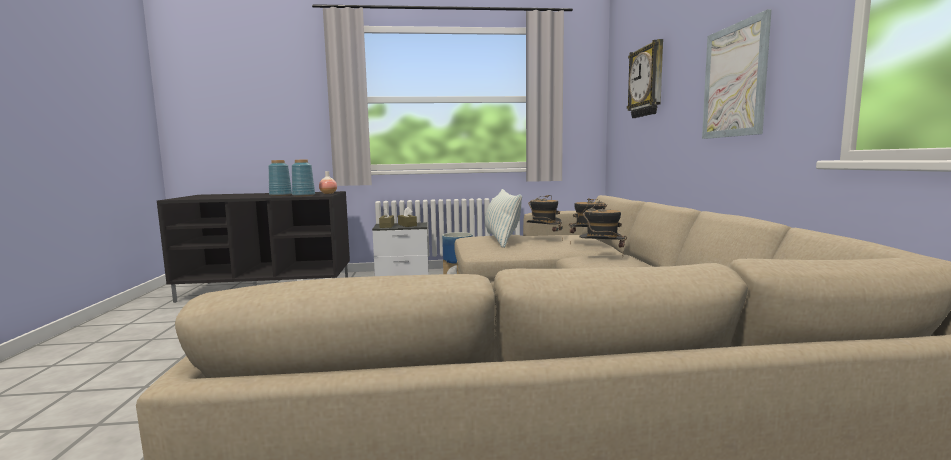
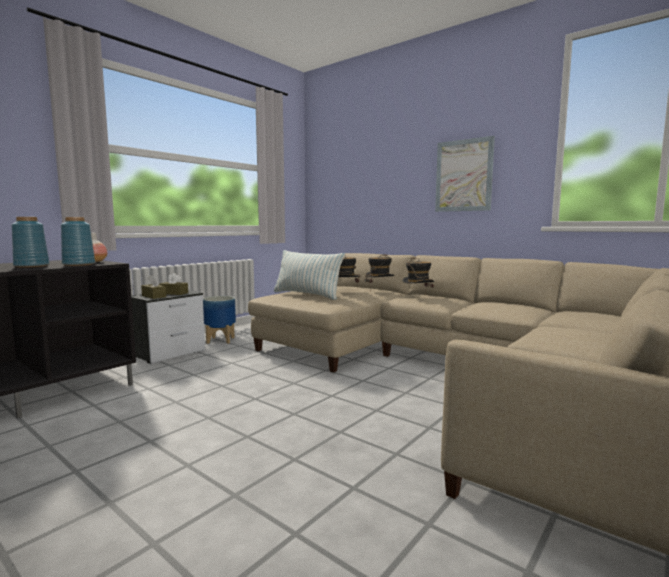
camera: 45 degrees left, 0 degrees up
wall clock [627,39,663,118] -> none

